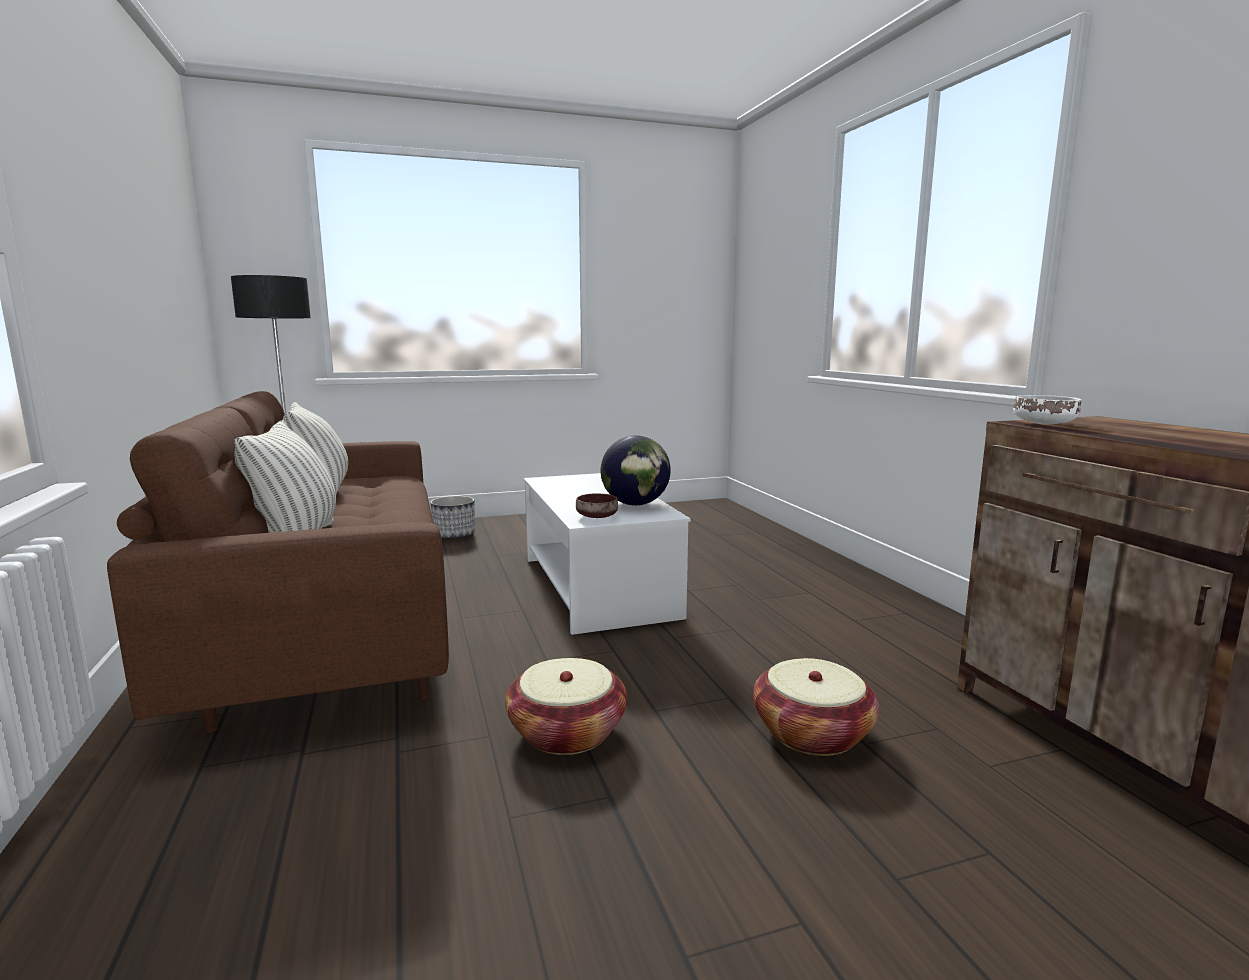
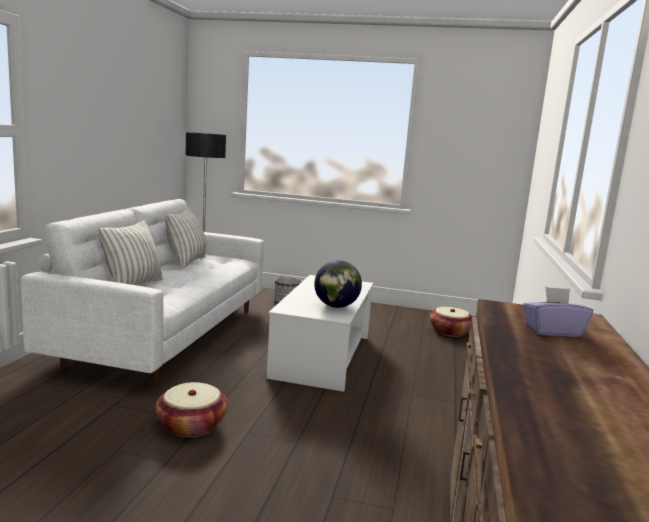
camera: 30 degrees right, 0 degrees up
brown sofa [107,391,449,733] -> white sofa [21,199,264,386]
brown bowl [576,494,618,518] -> none
basket [753,658,879,756] -> basket moved to [430,307,472,337]
white bowl [1013,395,1081,425] -> none
none -> purple tissue box [523,287,593,337]

